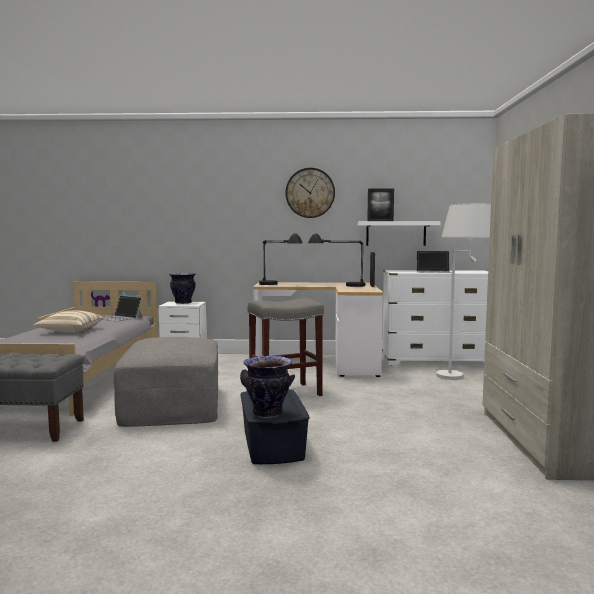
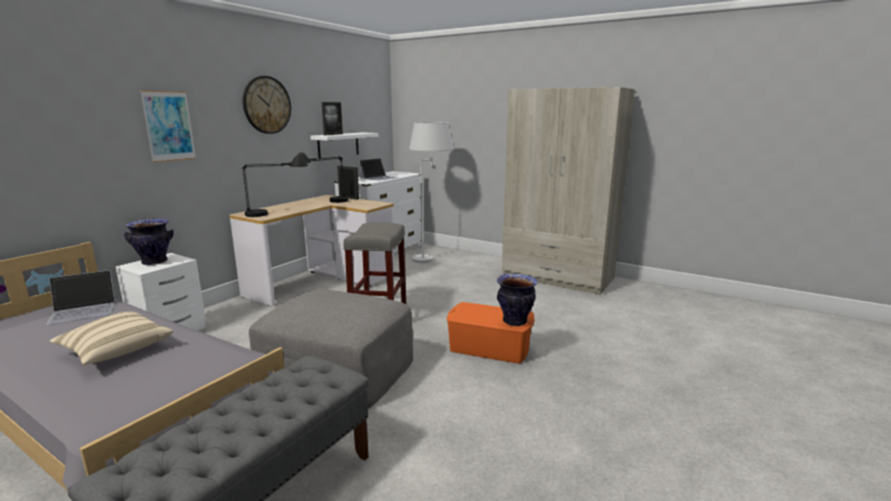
camera: 60 degrees left, 10 degrees up
blue storage box [241,389,310,464] -> orange storage box [447,302,535,364]
none -> picture [140,90,196,162]

